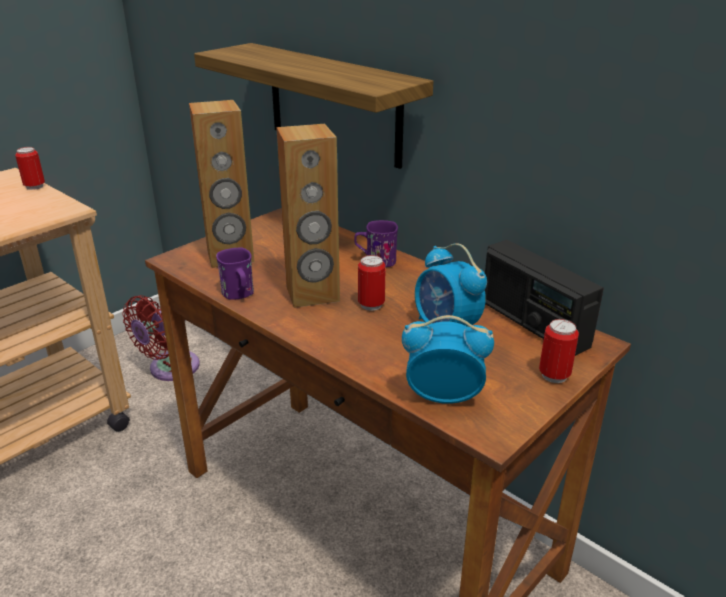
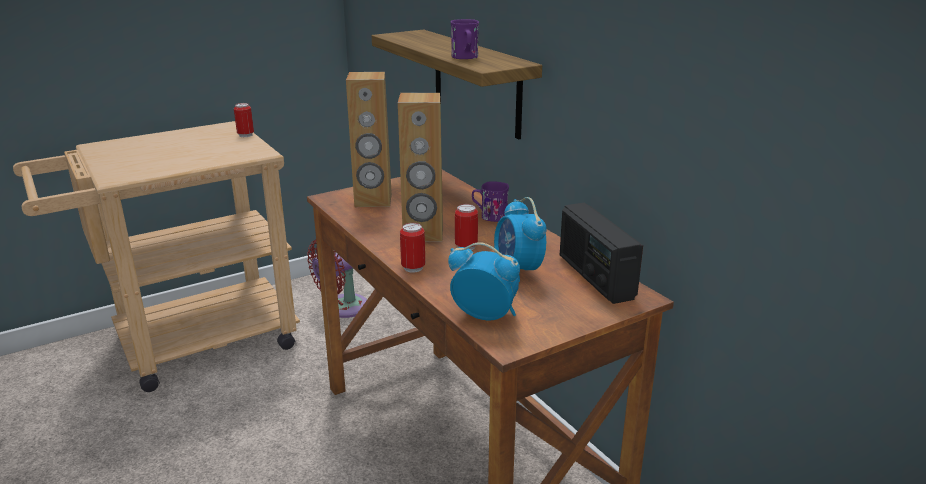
camera: 15 degrees right, 5 degrees down
purple mug [216,248,254,300] -> purple mug moved to [451,19,479,59]
can [539,319,579,383] -> can moved to [400,223,425,273]

